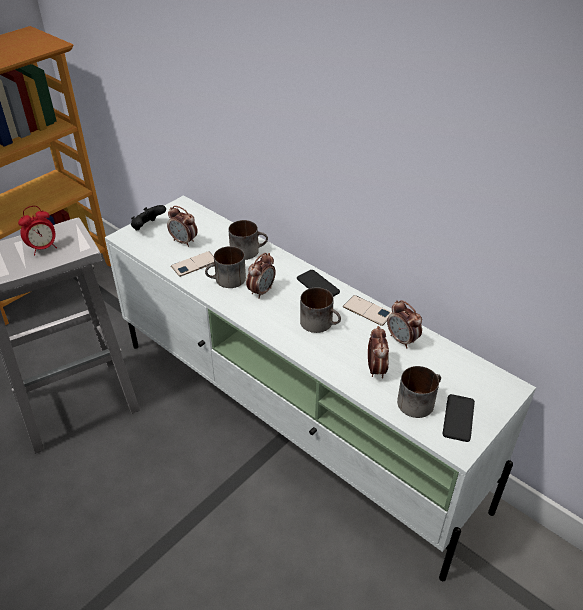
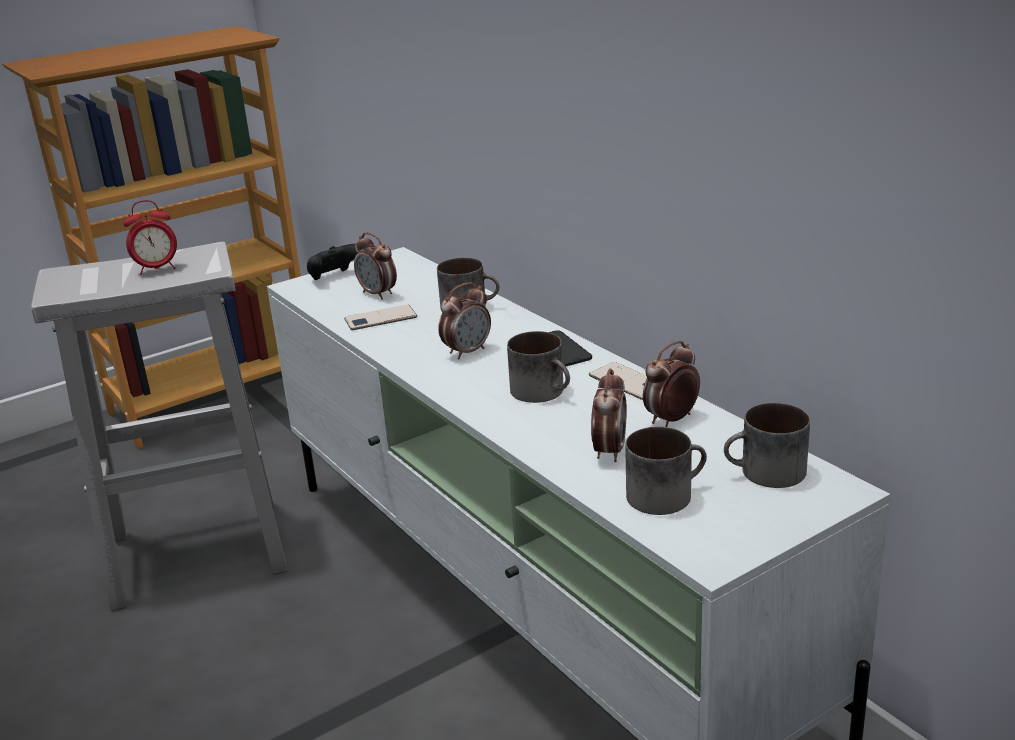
camera: 15 degrees right, 15 degrees down
mug [205,246,246,288] -> mug moved to [724,403,810,488]
alarm clock [387,300,422,348] -> alarm clock turned 75 degrees clockwise [643,341,700,427]
phone [442,394,475,442] -> none

